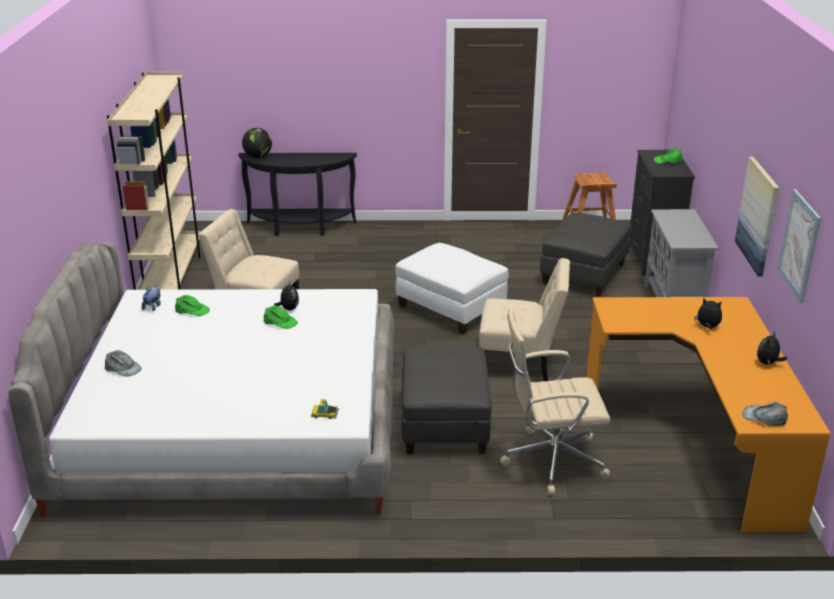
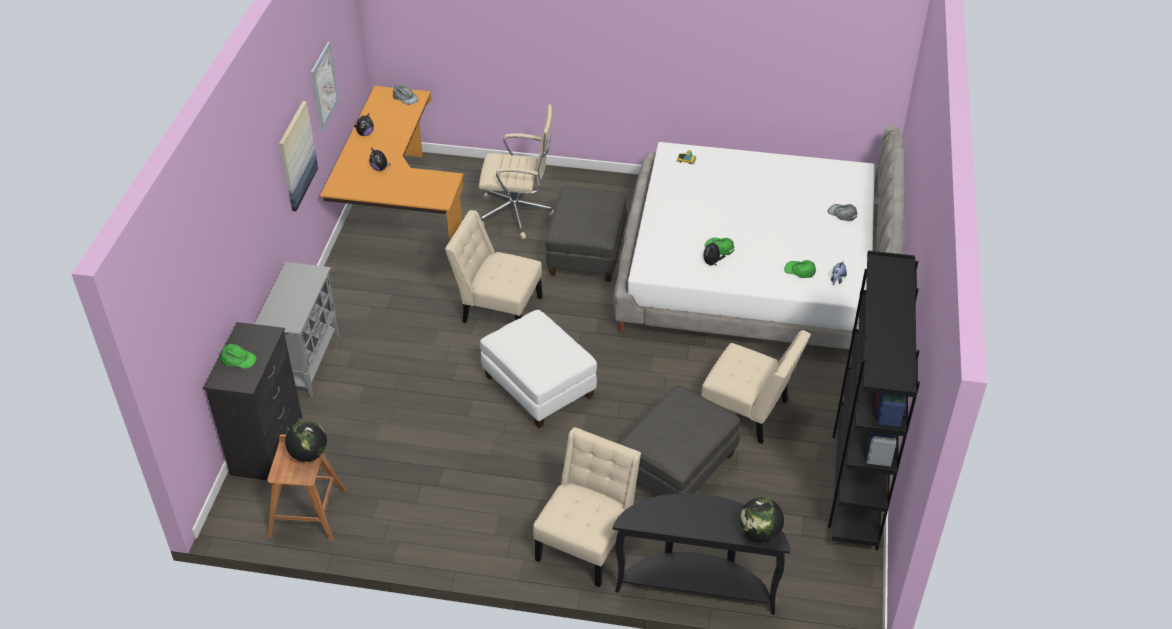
camera: 170 degrees left, 15 degrees up
beige bookcase [107,72,201,290] -> black bookcase [828,250,920,550]
grey ottoman [540,212,632,297] -> grey ottoman moved to [619,385,740,496]
none -> globe [285,421,327,462]
none -> beige chair [533,427,641,587]

